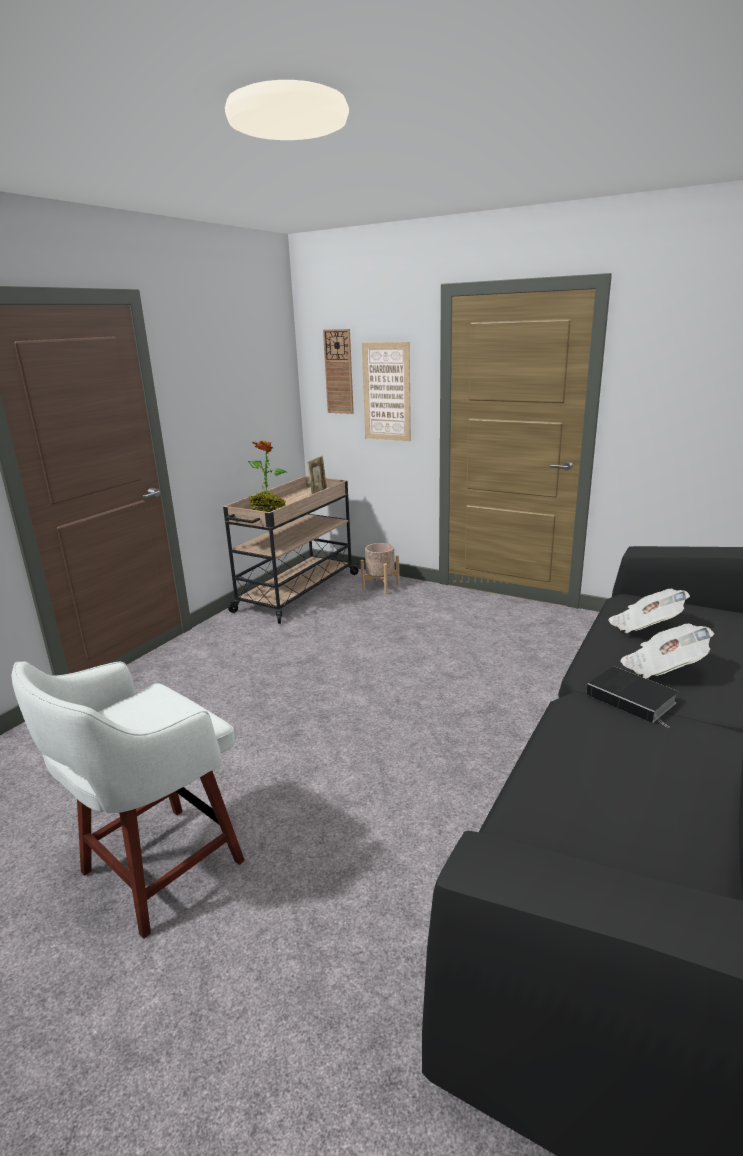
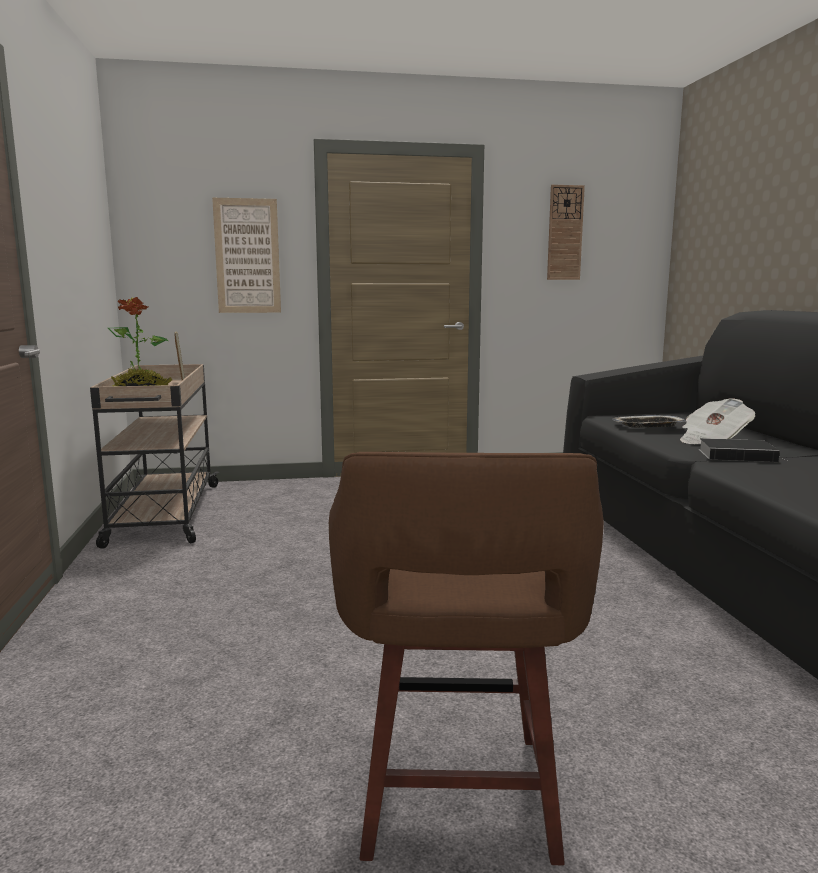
camera: 40 degrees left, 10 degrees down
white stool [12,662,245,939] -> brown stool [329,452,604,865]
wall clock [323,329,354,414] -> wall clock moved to [547,185,585,280]
beige planter [360,543,400,594] -> none
newspaper [608,589,690,633] -> tray [612,415,686,428]

